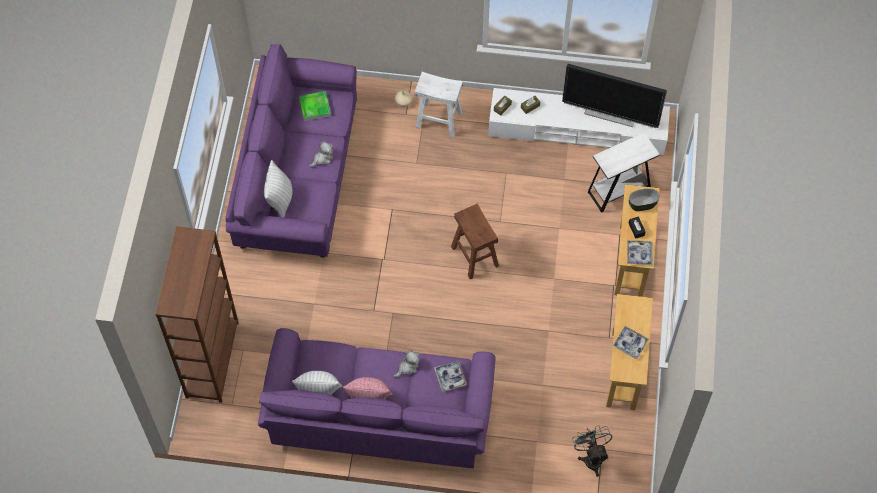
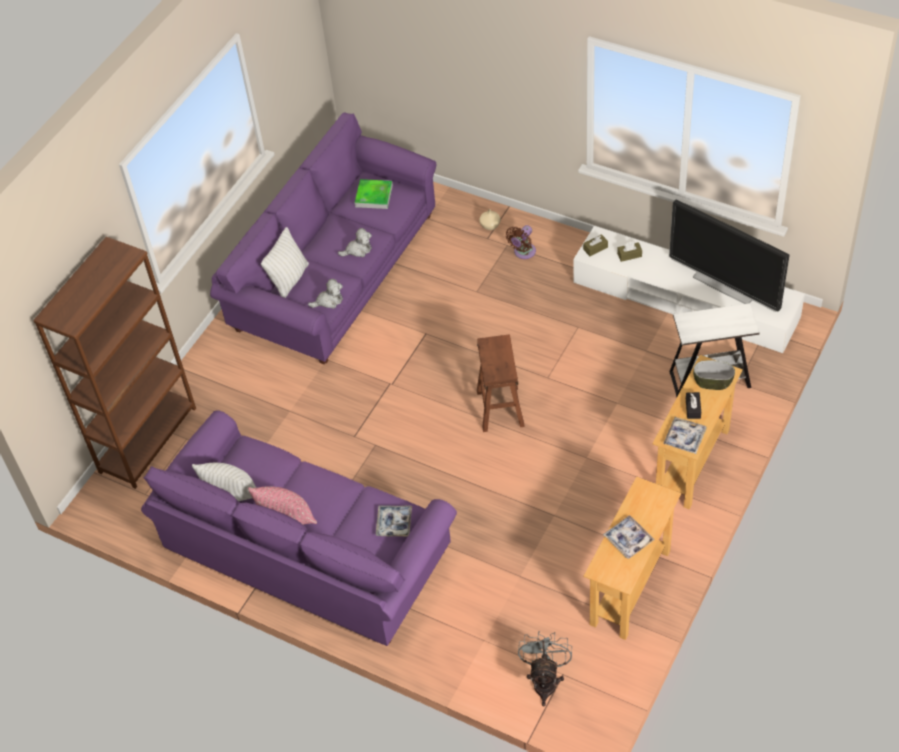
camera: 25 degrees right, 10 degrees down
plush toy [394,350,420,378] -> plush toy moved to [308,279,343,309]
white stool [415,72,463,137] -> brown fan [506,225,536,259]

